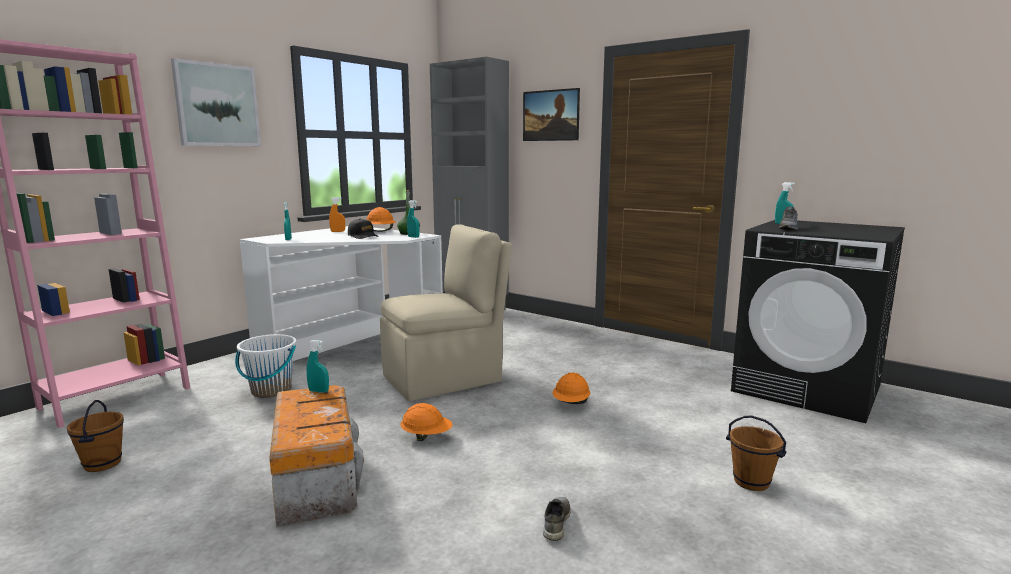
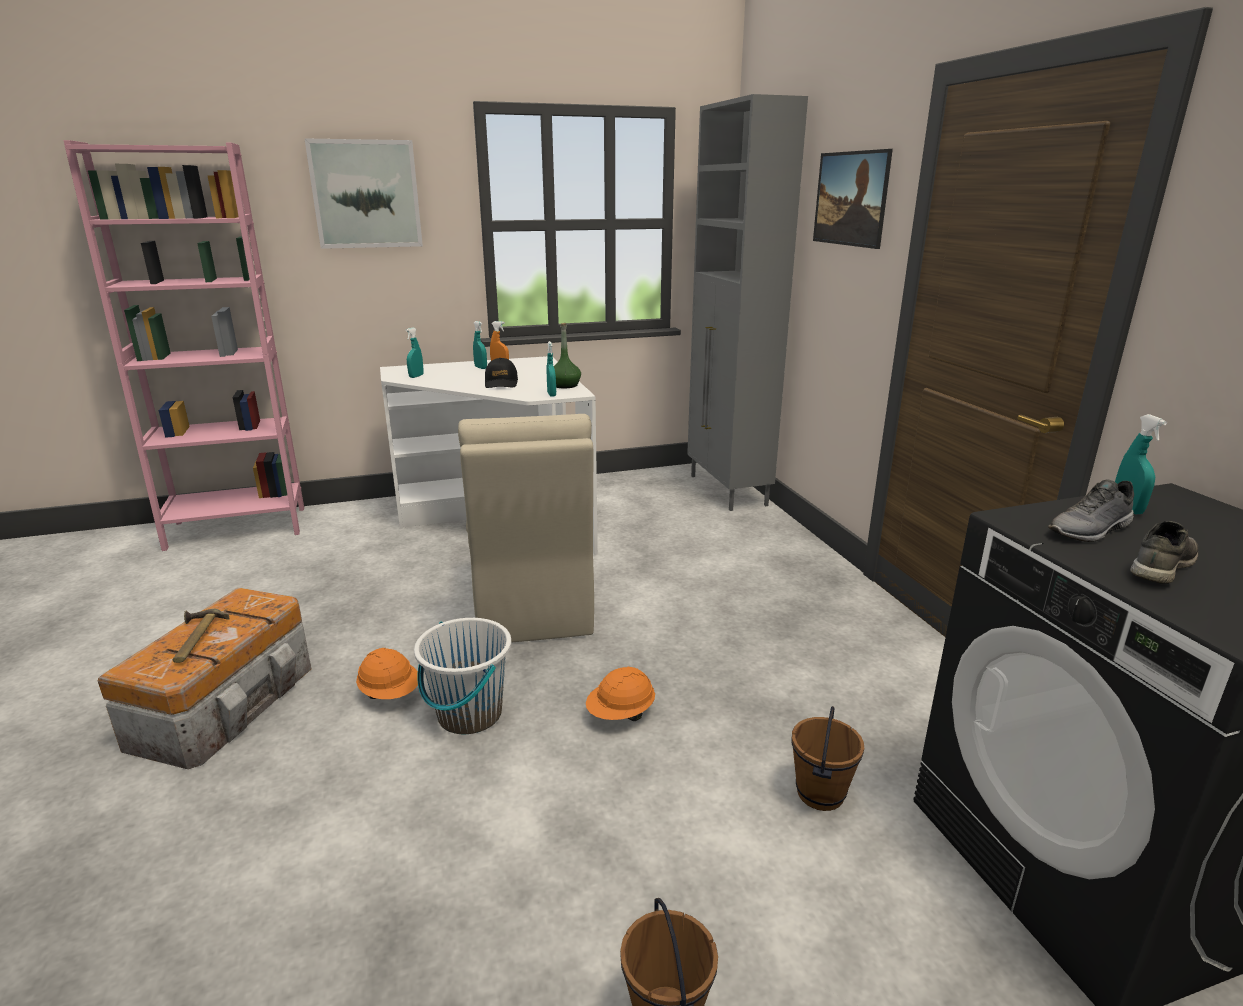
camera: 35 degrees right, 10 degrees up
brown bucket [67,400,124,472] -> brown bucket moved to [791,706,864,811]
white bucket [235,334,297,398] -> white bucket moved to [414,618,511,734]
turquoise spray bottle [306,340,329,393] -> turquoise spray bottle moved to [473,321,487,369]
orange hard hat [367,207,396,232] -> none
beige chair [380,224,512,401] -> beige chair turned 75 degrees clockwise [458,414,594,643]
grey shoe [543,497,571,541] -> grey shoe moved to [1130,521,1198,584]
none -> hammer [172,609,229,663]

